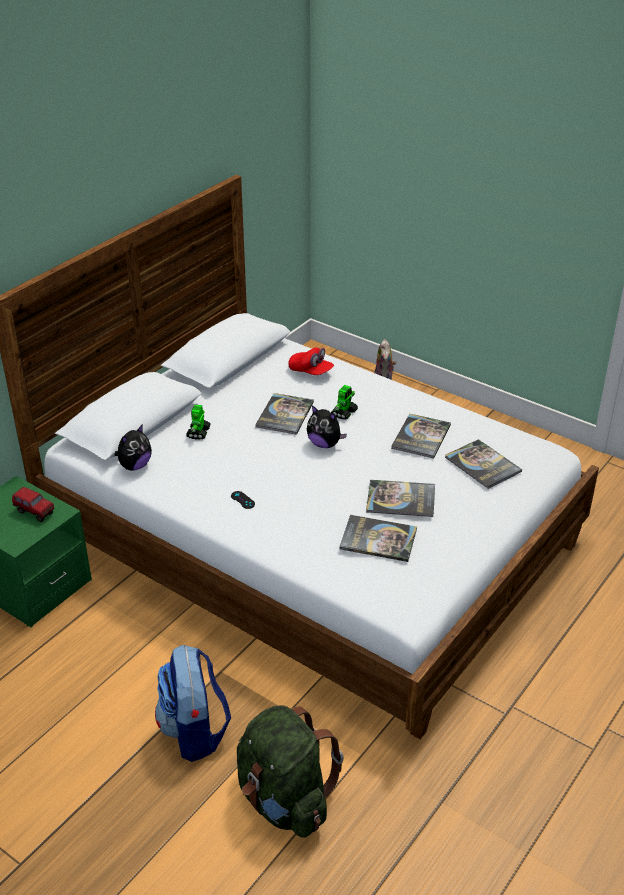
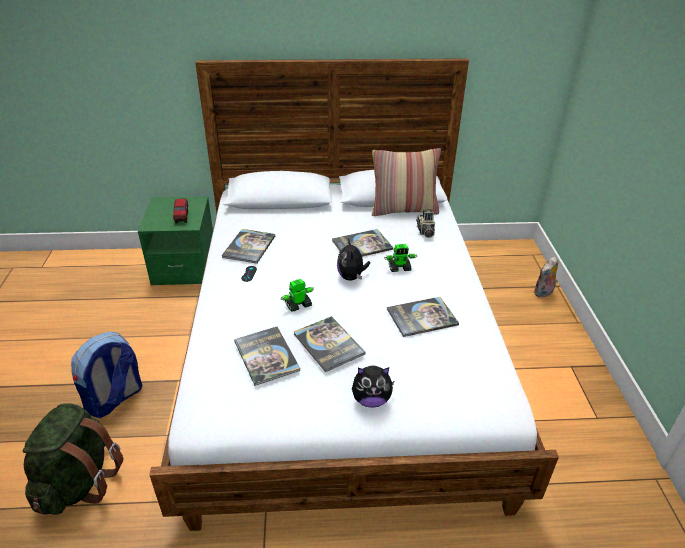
camera: 50 degrees right, 0 degrees up
plush toy [114,424,152,470] -> plush toy moved to [352,366,395,408]
toy robot [186,405,211,439] -> toy robot moved to [280,279,314,312]
red cap [288,348,334,375] -> camera [416,209,435,238]
book [445,439,522,489] -> book moved to [221,229,275,264]
none -> pillow [372,148,441,216]

